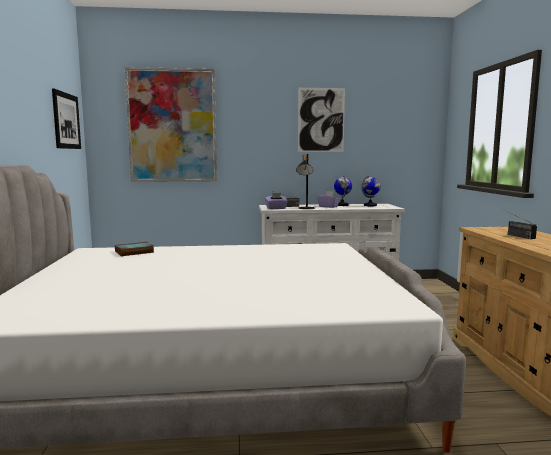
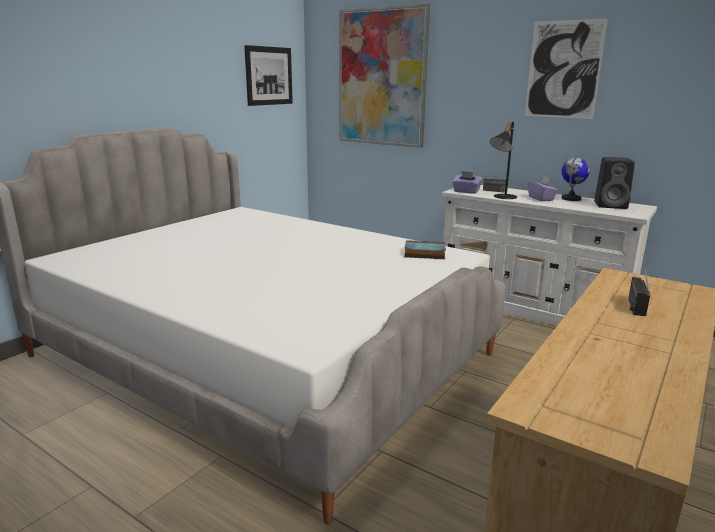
camera: 40 degrees right, 10 degrees up
book [115,242,155,256] -> book moved to [404,240,446,259]
globe [361,175,381,206] -> black speaker [594,157,635,209]

